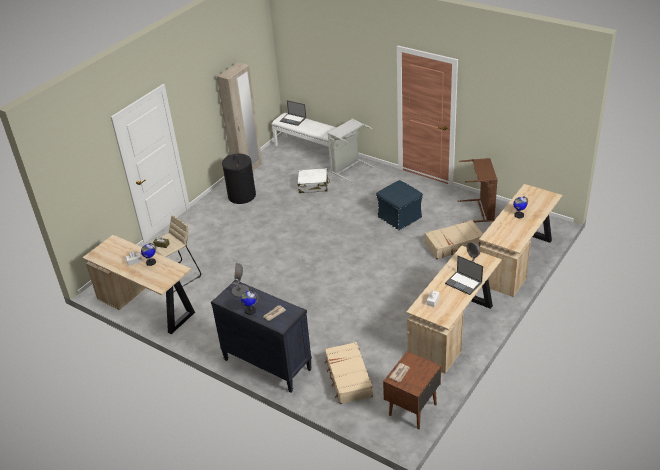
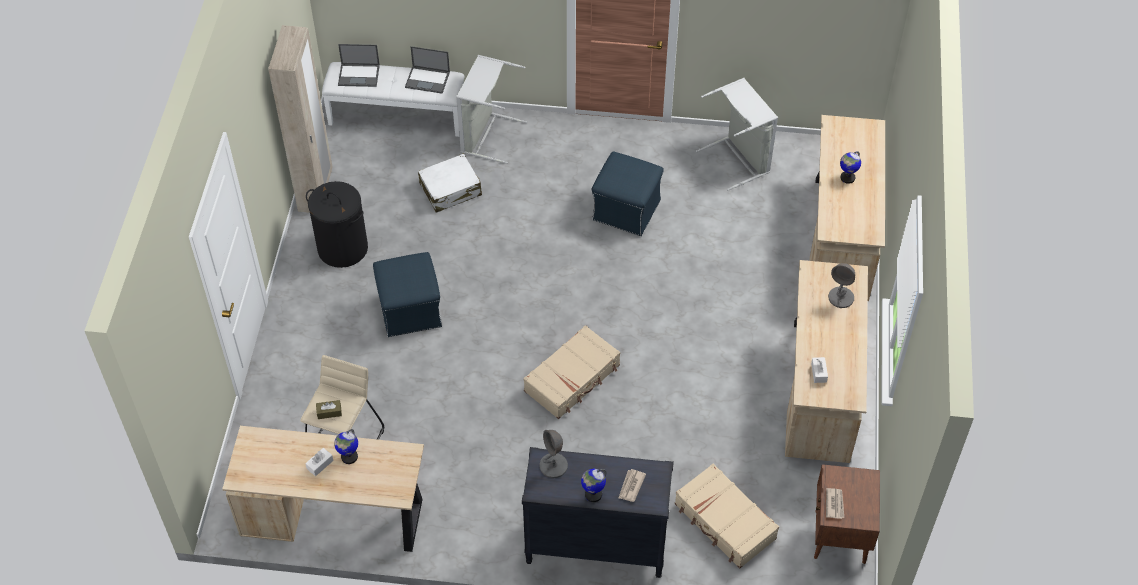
camera: 30 degrees left, 15 degrees up
beige suitcase [425,220,483,259] -> beige suitcase moved to [523,325,620,419]
laptop [445,256,483,295] -> laptop moved to [405,46,450,94]
brown laundry basket [458,158,498,223] -> grey laundry basket [696,78,778,190]
none -> blue ottoman [373,252,442,337]

